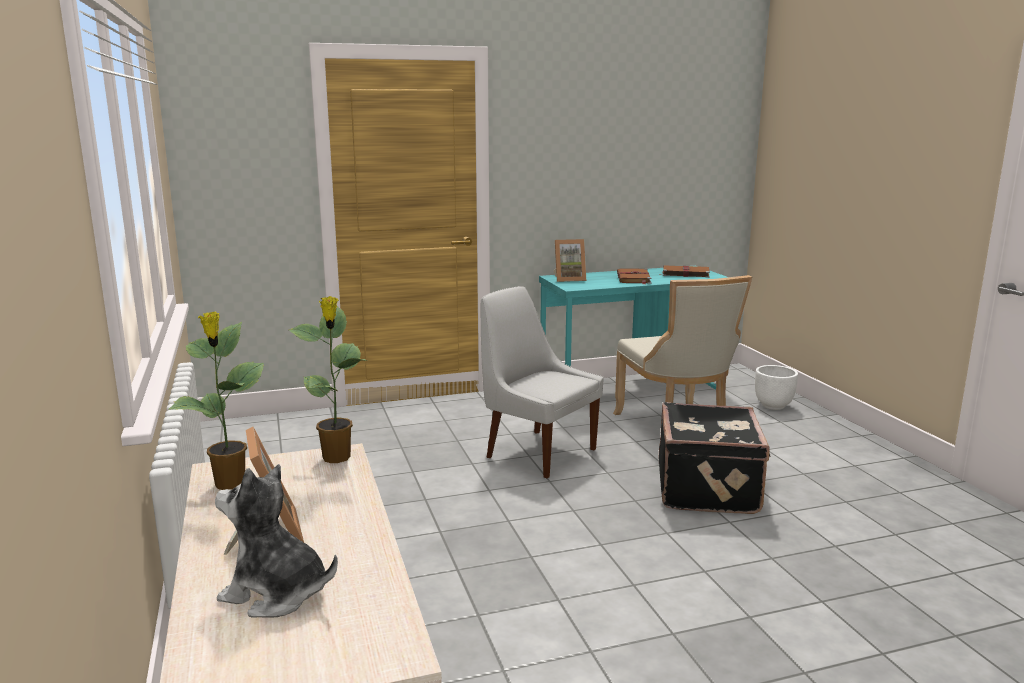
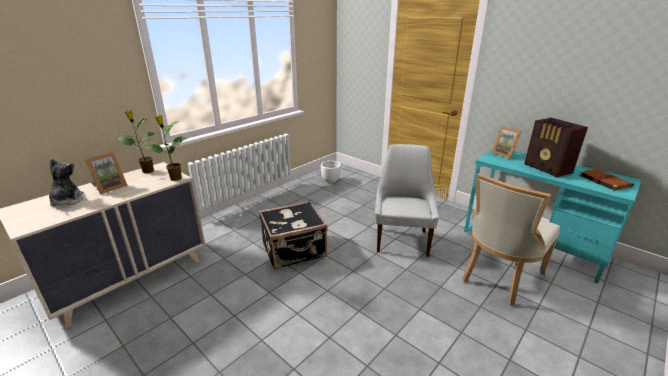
camera: 60 degrees right, 10 degrees up
brown book [617,268,652,284] -> radio [524,118,588,178]
black suitcase [659,402,771,514] -> black suitcase moved to [259,201,327,269]
white planter [755,365,798,410] -> white planter moved to [321,161,341,183]

